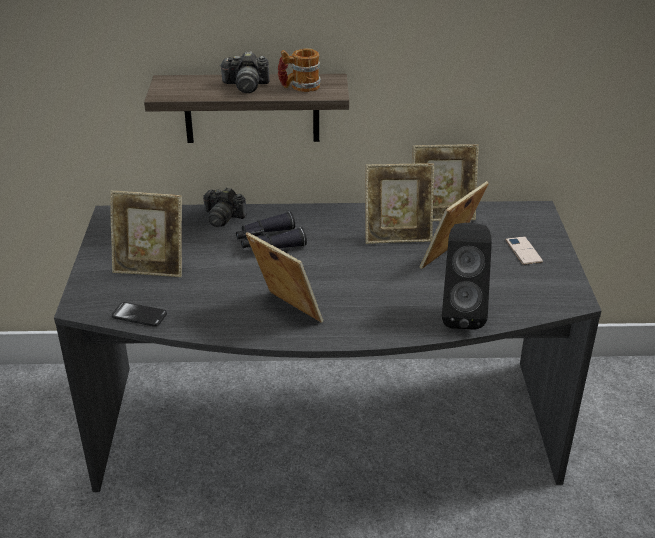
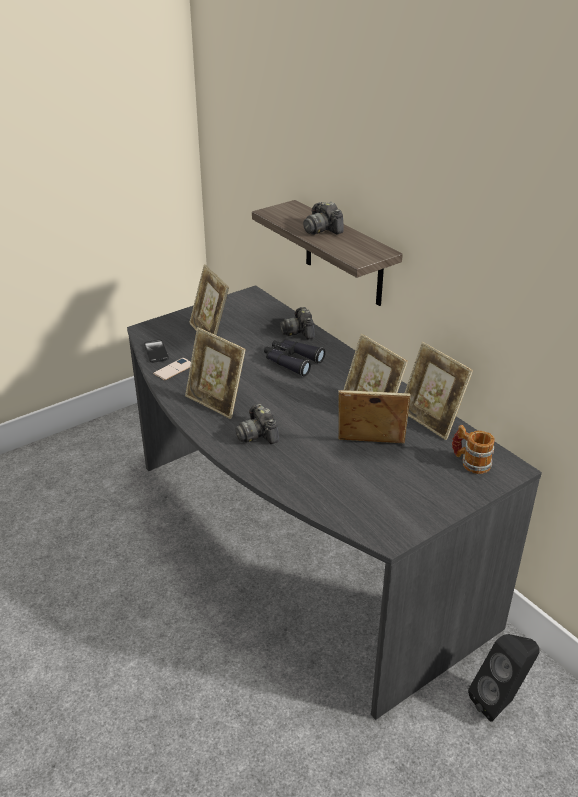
camera: 55 degrees right, 0 degrees up
picture frame [246,232,323,323] -> picture frame turned 120 degrees clockwise [185,327,246,419]
mug [278,48,321,92] -> mug moved to [452,425,495,474]
black speaker [442,223,492,330] -> black speaker moved to [468,634,540,722]
phone [506,236,543,265] -> phone moved to [153,358,191,381]
none -> camera [235,403,279,444]

